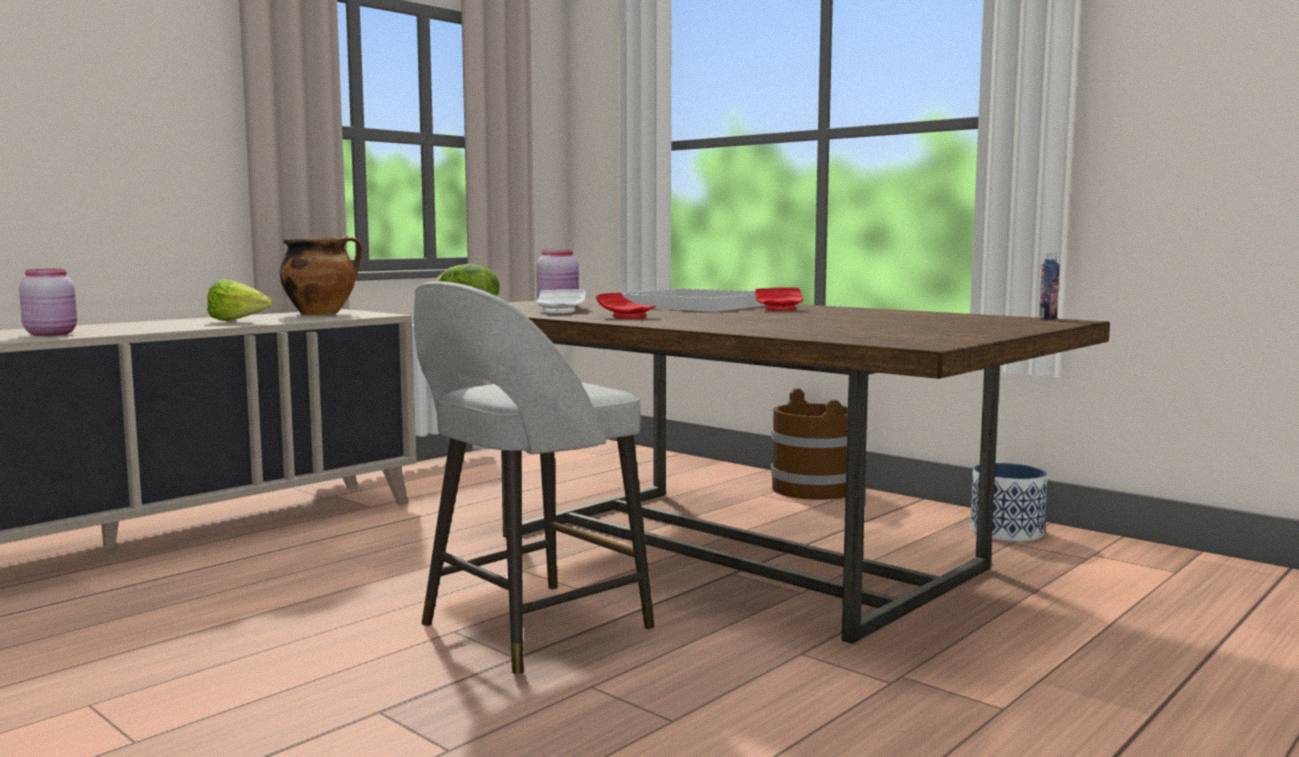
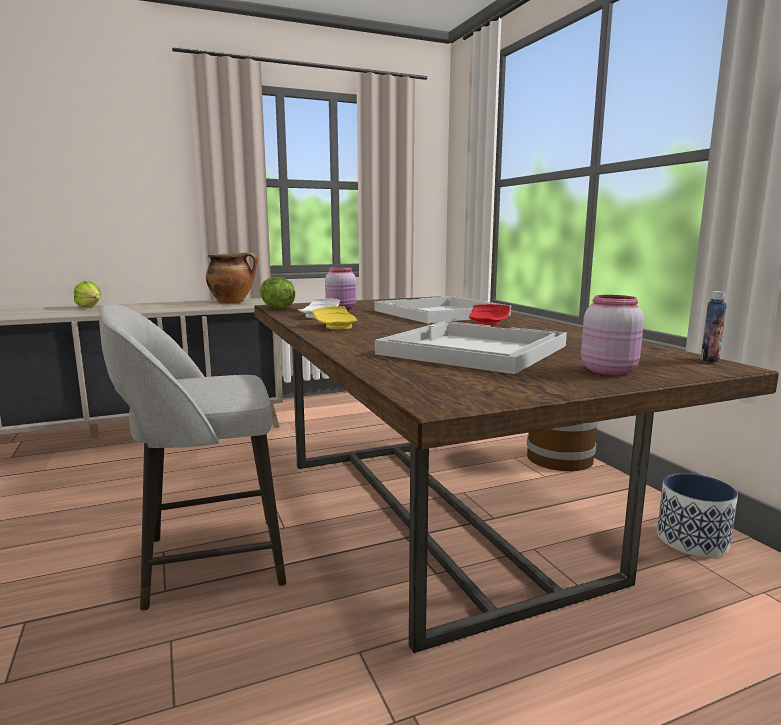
camera: 25 degrees right, 5 degrees up
pink jar [19,269,77,336] -> pink jar moved to [581,295,644,375]
lettuce [207,279,273,322] -> lettuce moved to [74,281,101,307]
red plate [596,293,656,319] -> yellow plate [312,306,357,330]
none -> white tray [375,321,567,374]

